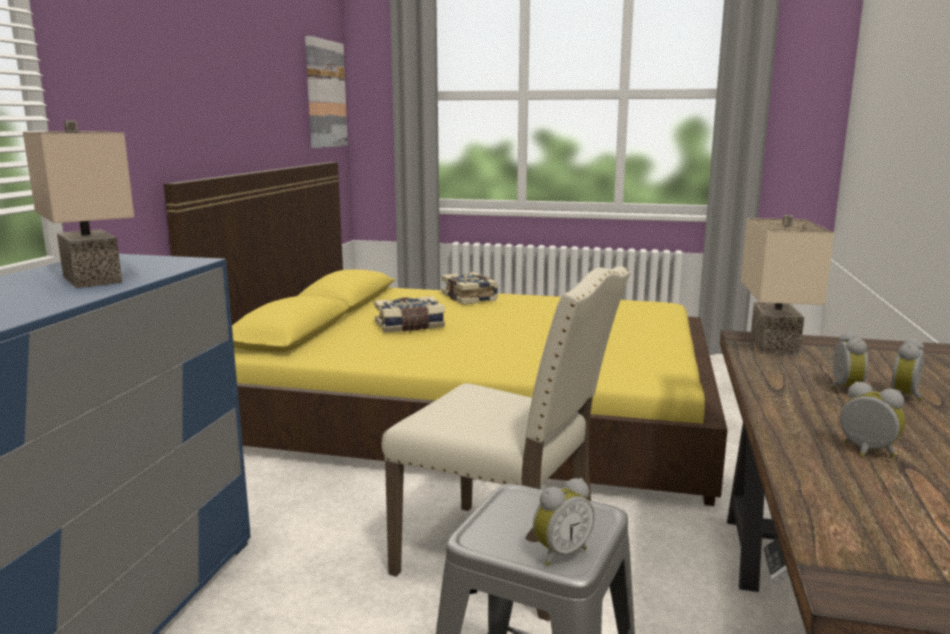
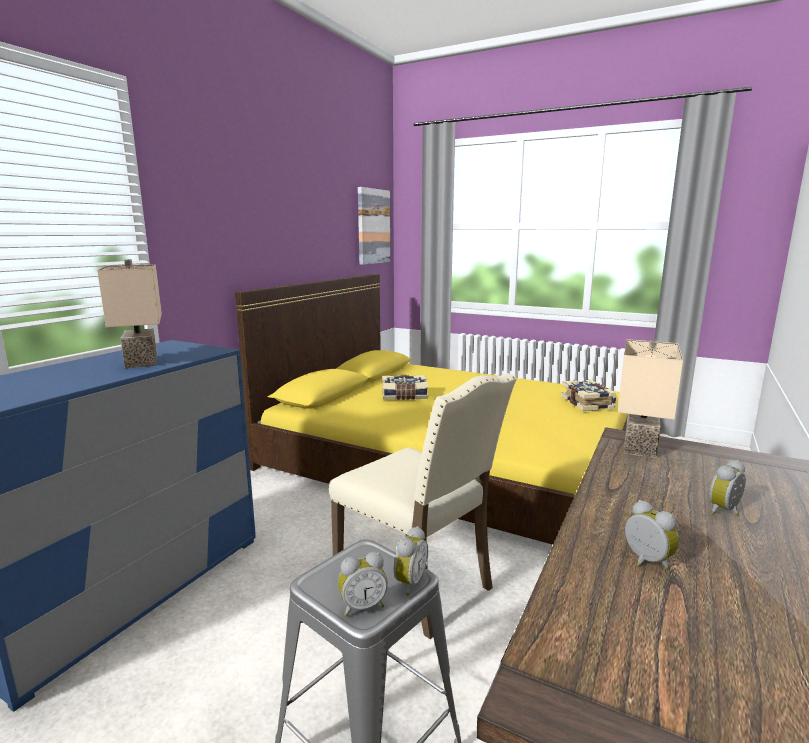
camera: 15 degrees right, 0 degrees up
book [441,272,498,305] -> book moved to [561,380,617,411]
alarm clock [830,331,868,389] -> alarm clock moved to [394,526,428,596]

